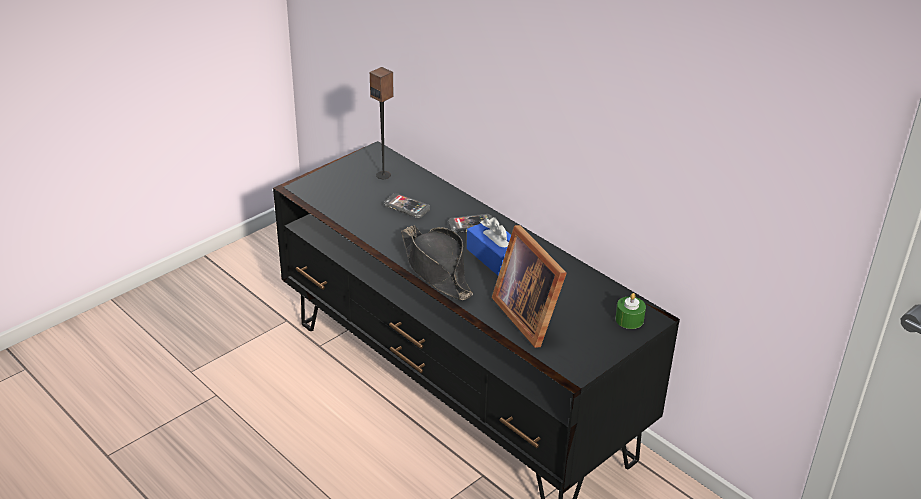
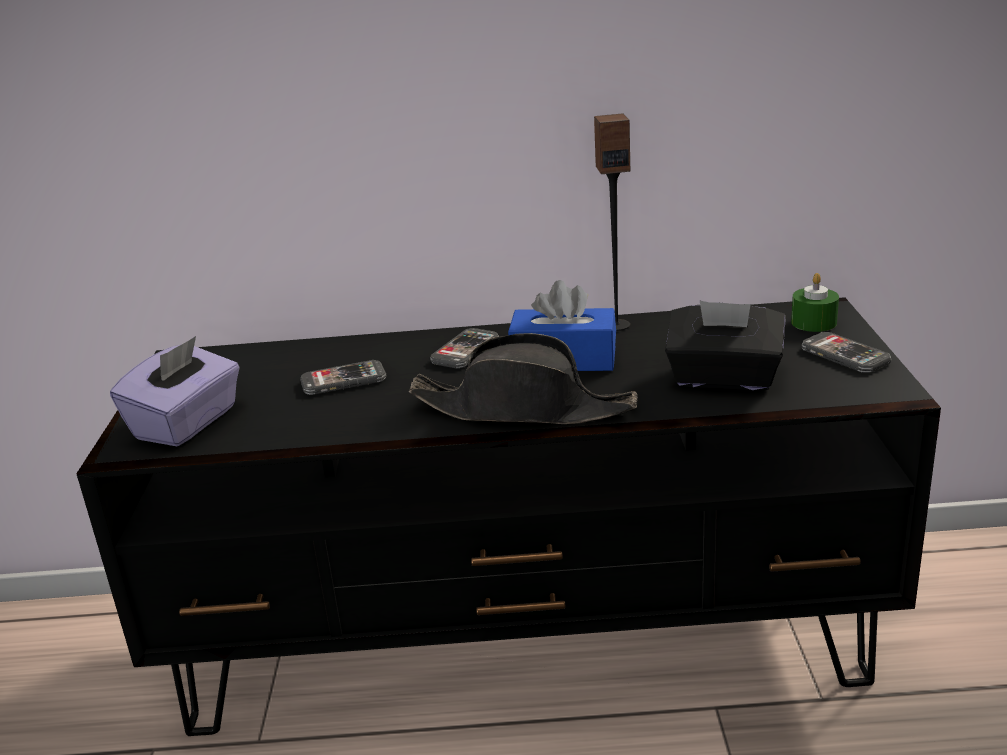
camera: 45 degrees left, 10 degrees down
speaker [370,67,394,179] -> speaker moved to [594,113,630,331]
picture frame [492,225,567,348] -> black tissue box [665,301,785,390]
none -> purple tissue box [110,336,240,447]
none -> phone [802,332,891,373]

